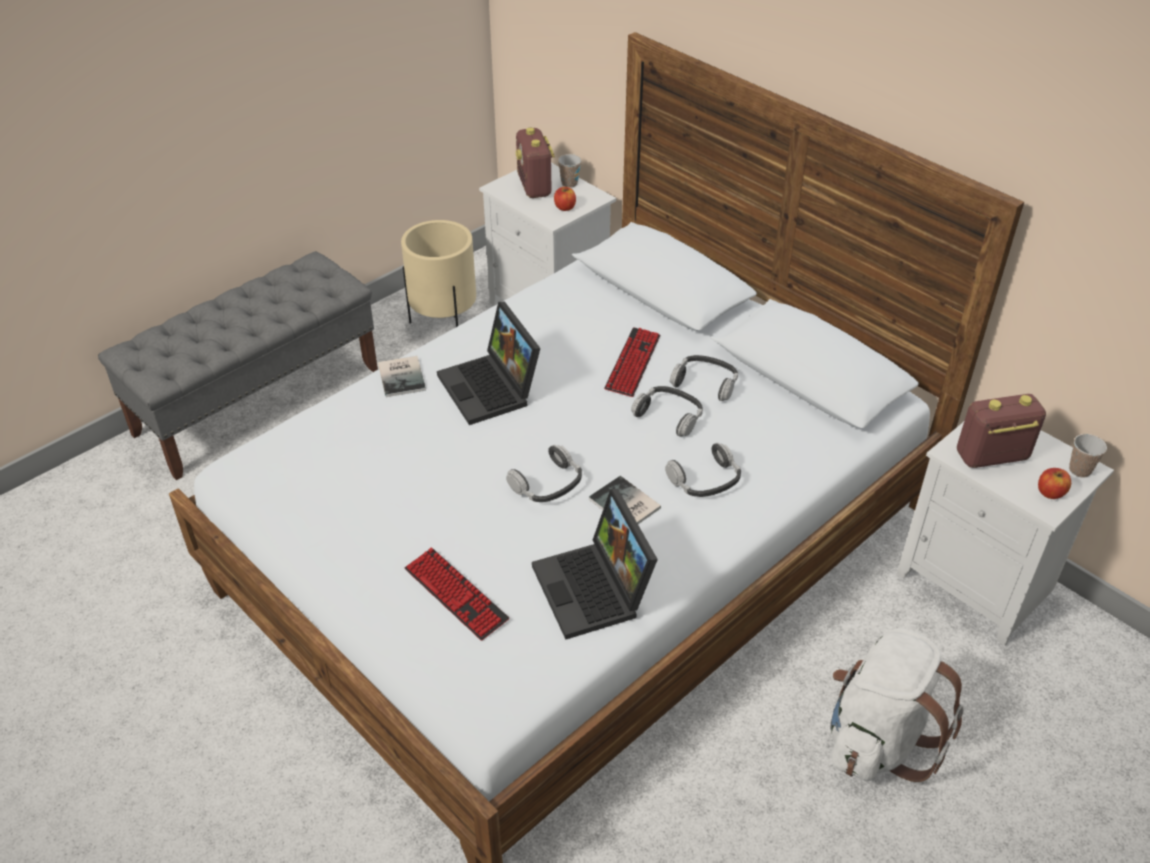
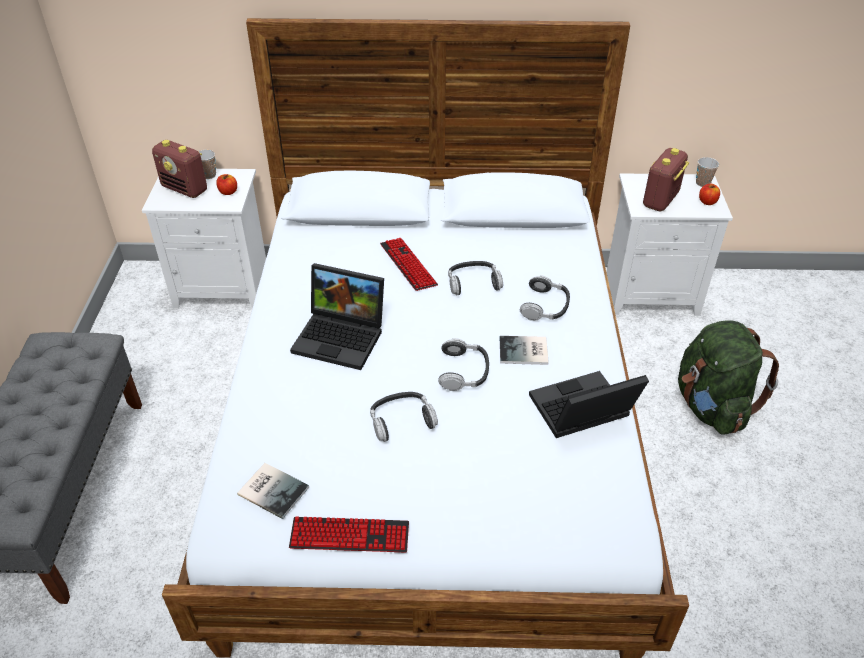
camera: 45 degrees left, 0 degrees up
book [378,356,426,397] -> book moved to [237,463,309,519]
beige planter [401,220,476,327] -> none
keyboard [404,548,509,640] -> keyboard moved to [289,516,409,553]
laptop [532,489,658,640] -> laptop turned 135 degrees clockwise [529,371,649,438]
headphones [670,355,738,401] -> headphones moved to [370,392,438,442]
white backpack [830,628,963,782] -> green backpack [678,320,779,435]

